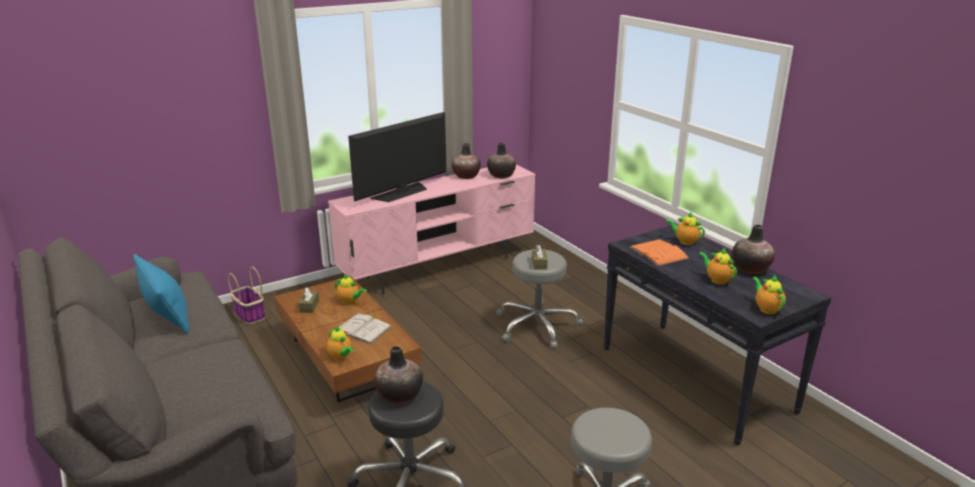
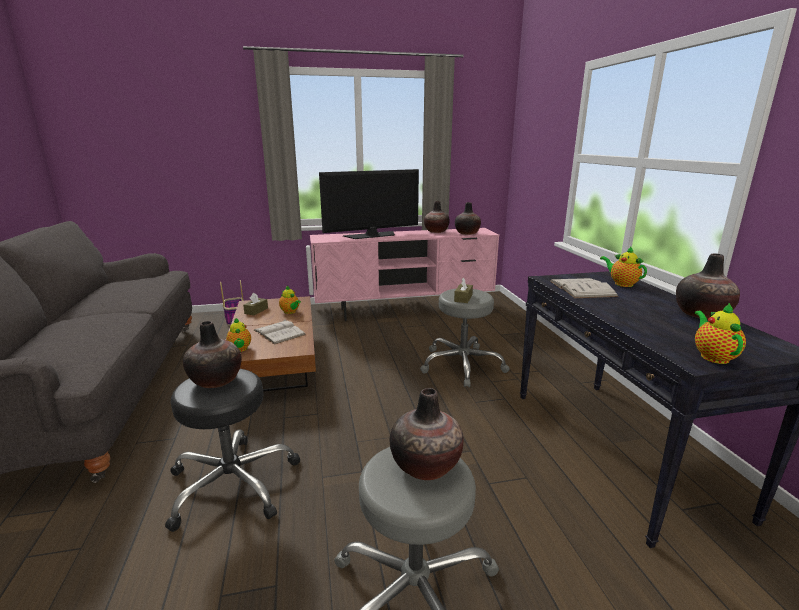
camera: 20 degrees right, 5 degrees down
blue pillow [133,254,189,333] -> none
orange book [629,239,689,266] -> white book [550,278,619,298]
teapot [699,247,737,285] -> none
none -> vase [390,388,463,480]

